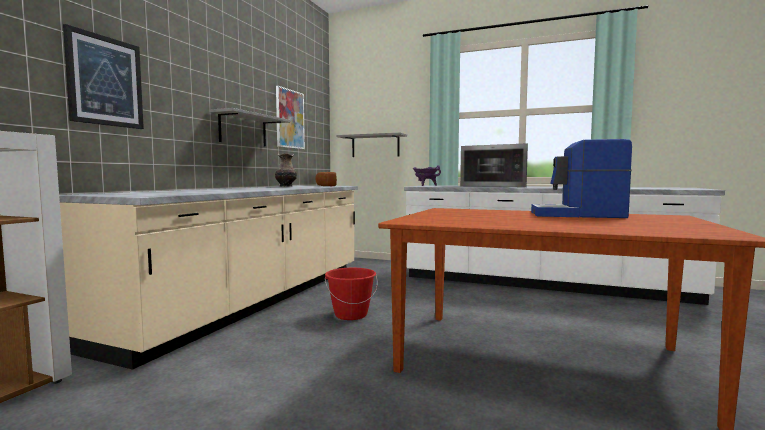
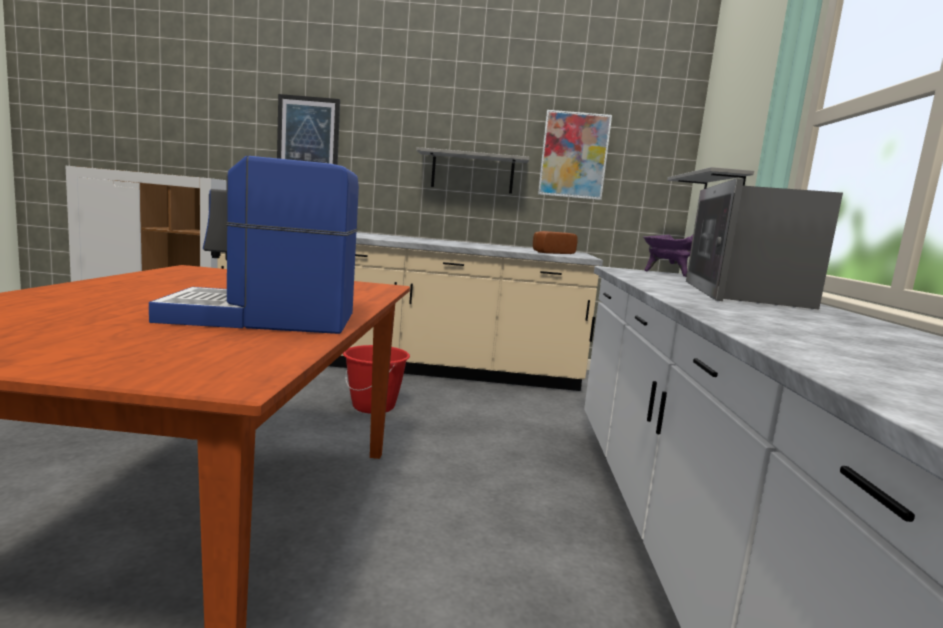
camera: 70 degrees right, 5 degrees up
vase [275,153,297,187] -> none
coffee machine [531,139,632,218] -> coffee machine turned 90 degrees counterclockwise [149,156,359,334]

